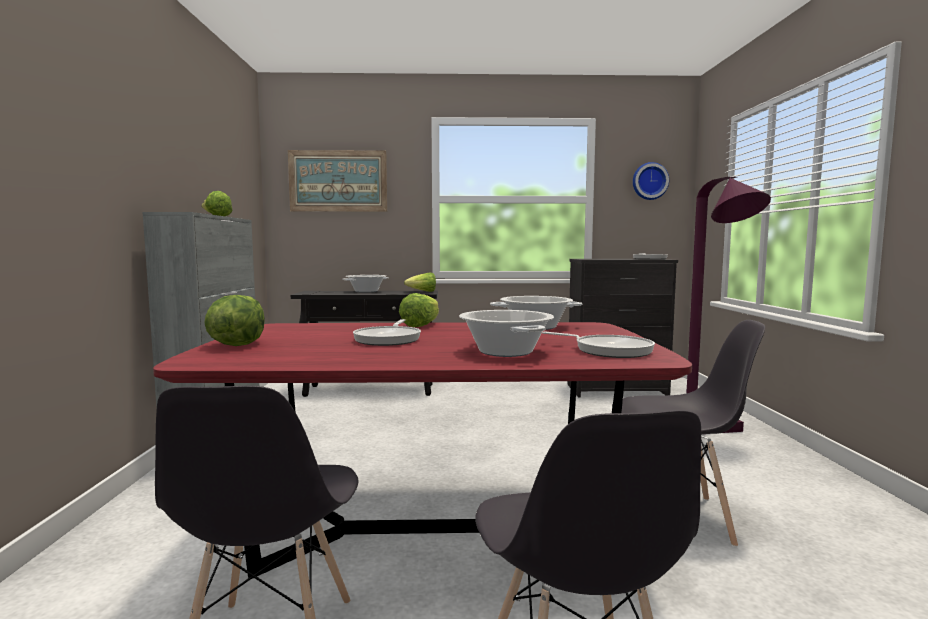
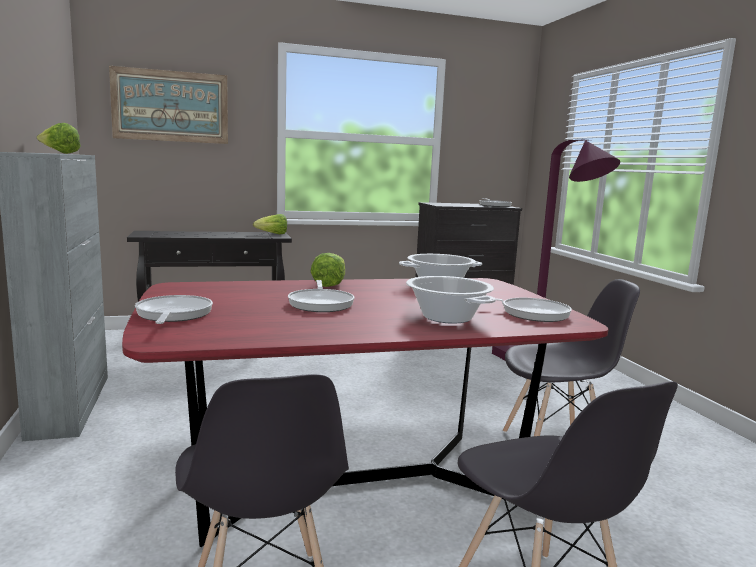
camera: 15 degrees left, 5 degrees up
lettuce [204,295,265,346] -> frying pan [135,295,213,324]
cooking pot [342,275,388,292] -> none
wall clock [633,162,669,200] -> none

